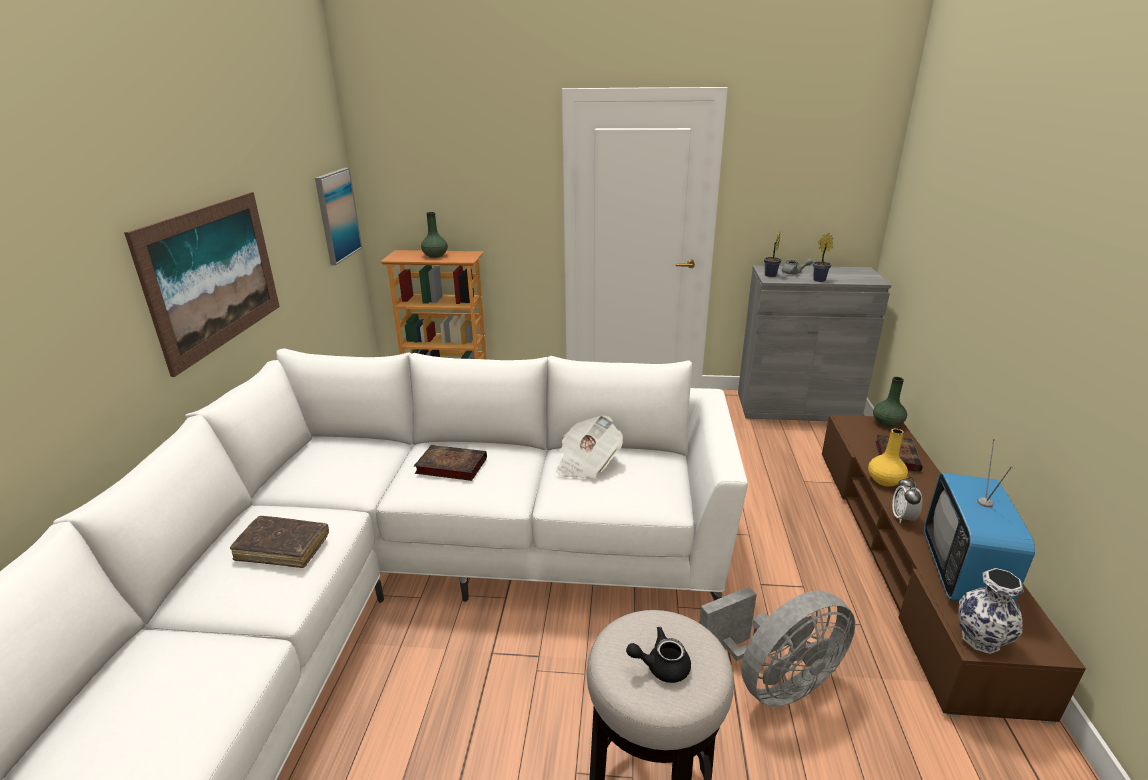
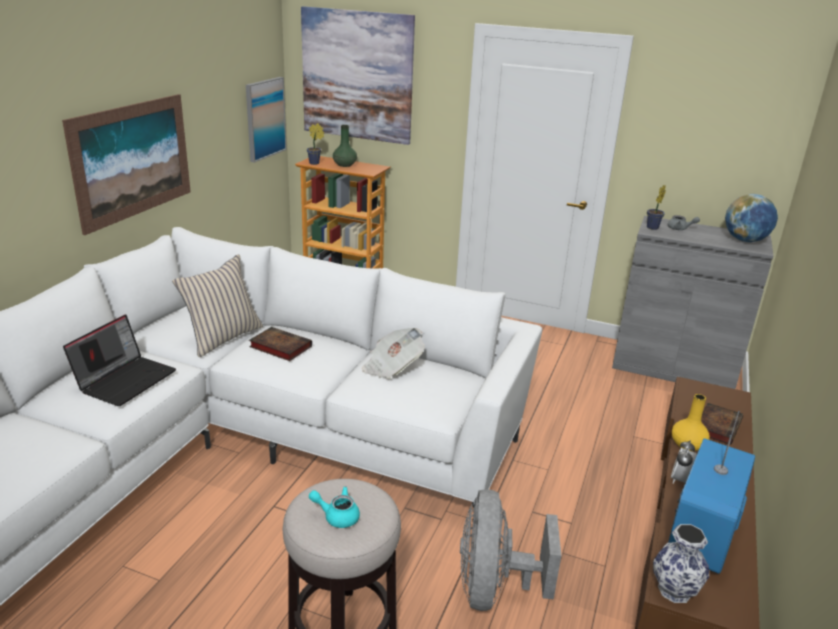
camera: 15 degrees right, 0 degrees up
brown book [230,516,329,568] -> laptop [63,314,176,406]
black teapot [626,627,691,683] -> turquoise teapot [309,486,360,528]
grey fan [699,587,855,707] -> grey fan turned 105 degrees clockwise [460,489,561,611]
potted plant [813,233,833,282] -> potted plant moved to [307,123,324,165]
green vase [873,377,907,428] -> none
none -> beige pillow [172,254,263,357]
none -> picture [301,6,415,145]
none -> globe [725,194,778,242]

